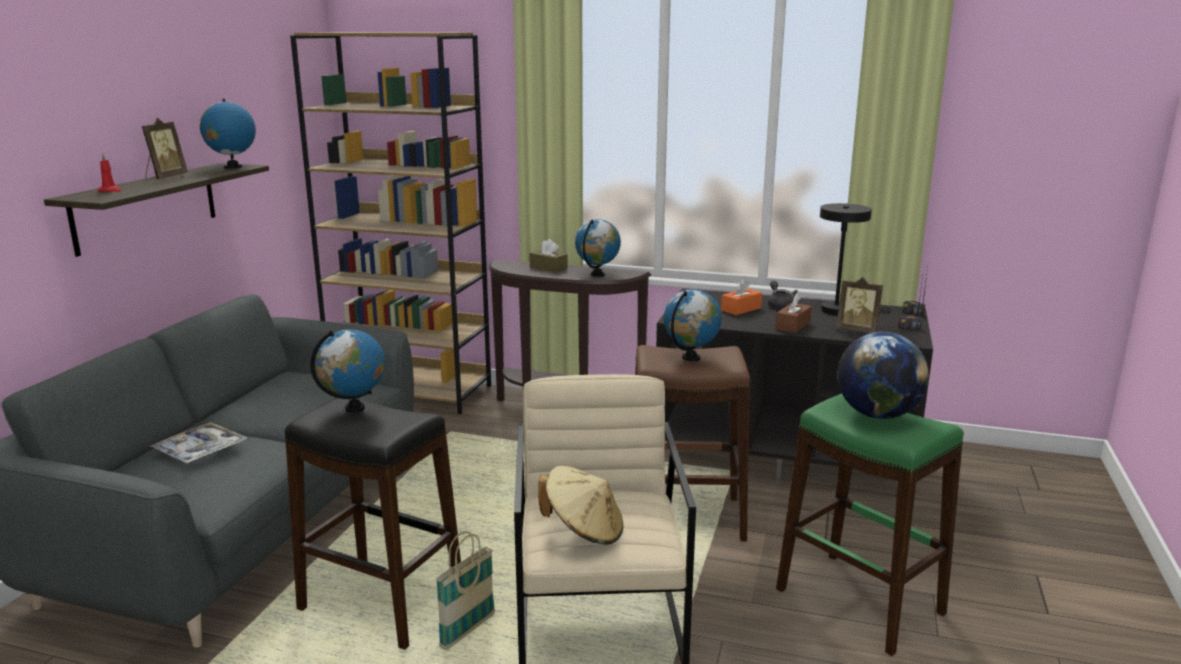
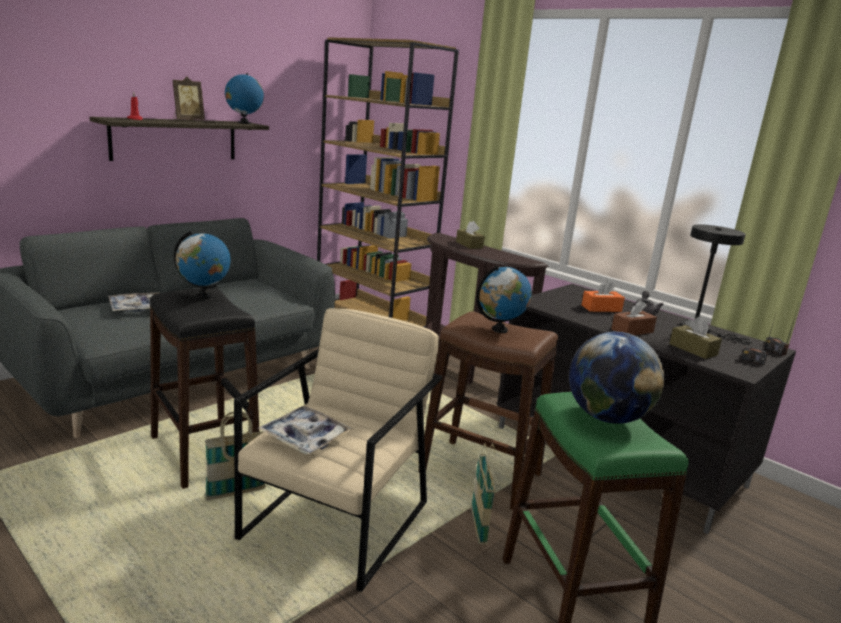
camera: 25 degrees right, 0 degrees up
beige hat [538,466,623,544] -> tray [258,406,353,454]
globe [575,219,621,277] -> none
picture frame [836,277,883,333] -> brown tissue box [669,317,722,359]
none -> basket [471,443,495,544]

